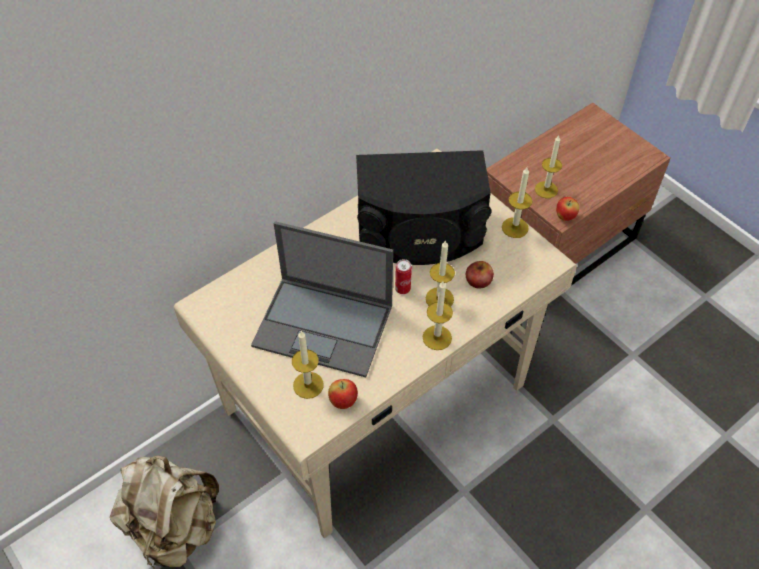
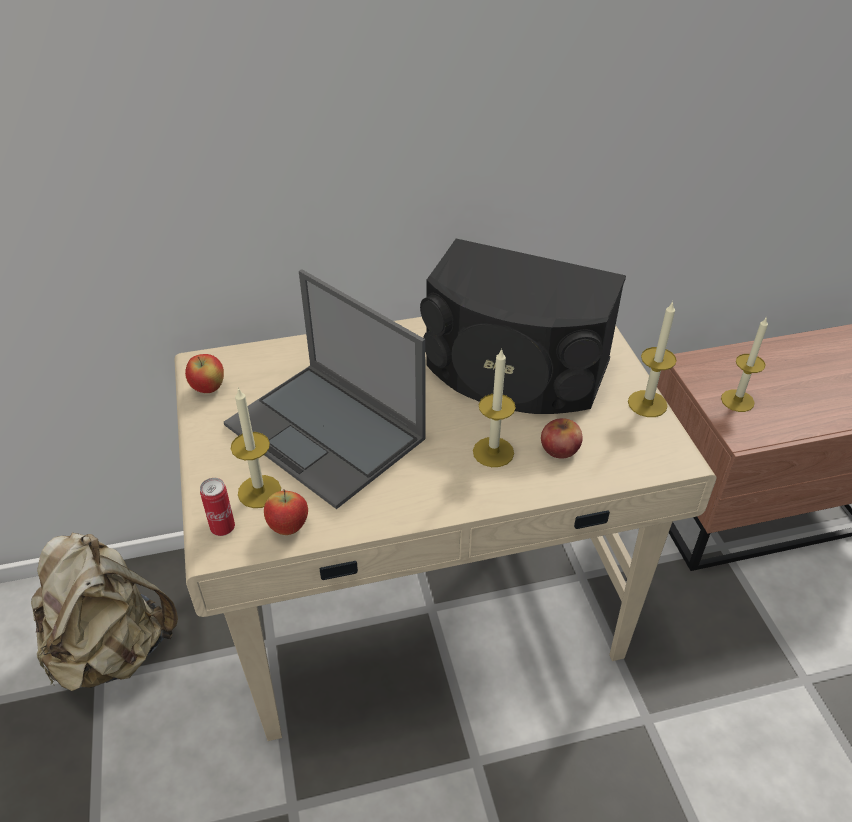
camera: 25 degrees right, 10 degrees down
can [395,259,412,294] -> can moved to [200,478,235,536]
candle [423,281,453,350] -> none
apple [556,197,579,221] -> apple moved to [185,354,224,393]

